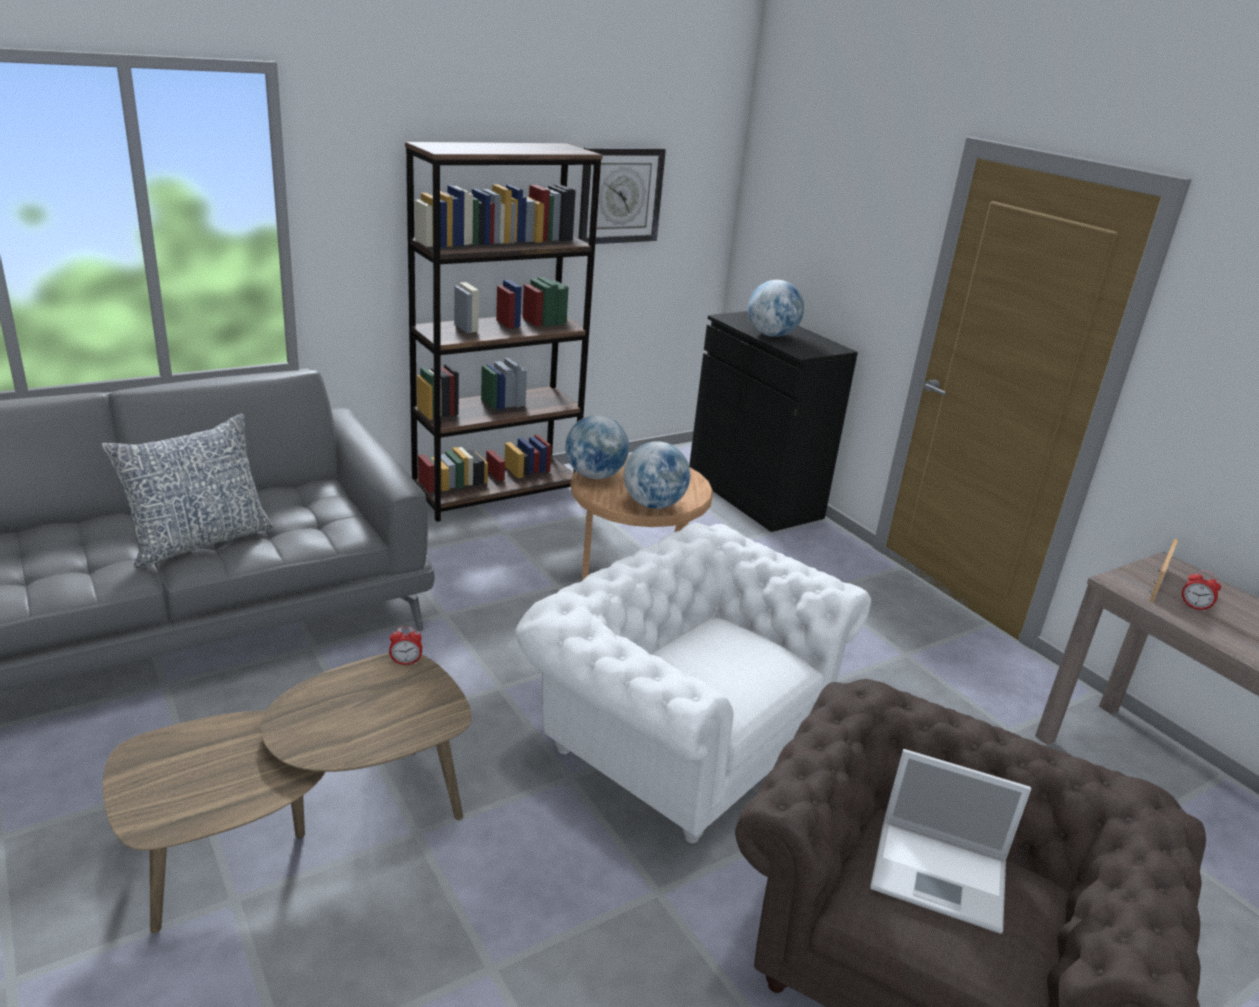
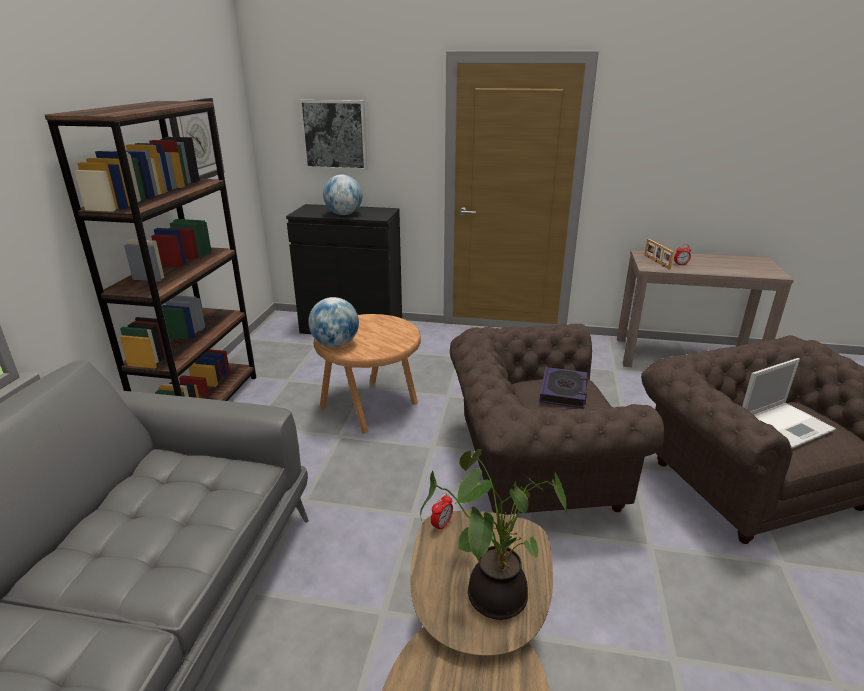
camera: 45 degrees left, 0 degrees up
pillow [101,413,273,568] -> none
white armchair [515,523,871,843] -> brown armchair [450,324,665,515]
globe [624,441,690,509] -> none
none -> picture [299,100,368,170]
none -> potted plant [420,449,568,620]
none -> book [539,367,588,408]

